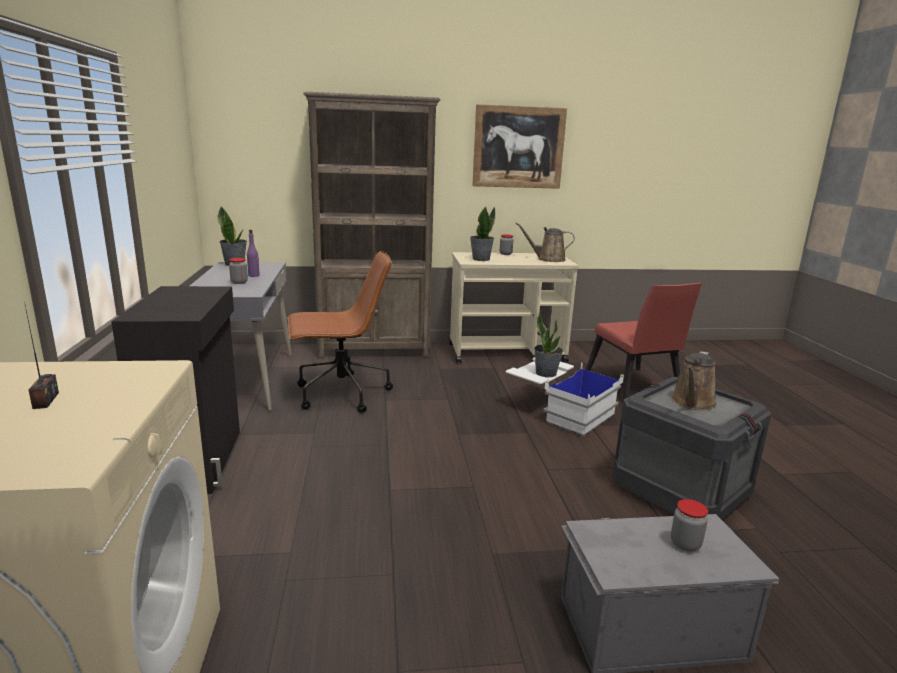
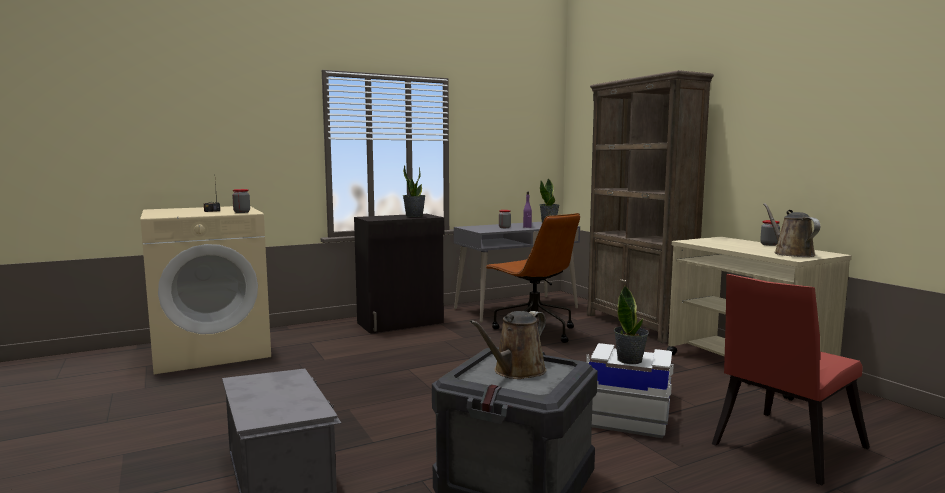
camera: 70 degrees right, 10 degrees down
potted plant [470,206,495,261] -> potted plant moved to [403,165,426,217]
picture [472,104,567,189] -> none
brown watering can [671,351,717,410] -> brown watering can turned 60 degrees counterclockwise [470,311,547,379]
jar [671,499,708,552] -> jar moved to [232,189,250,213]

